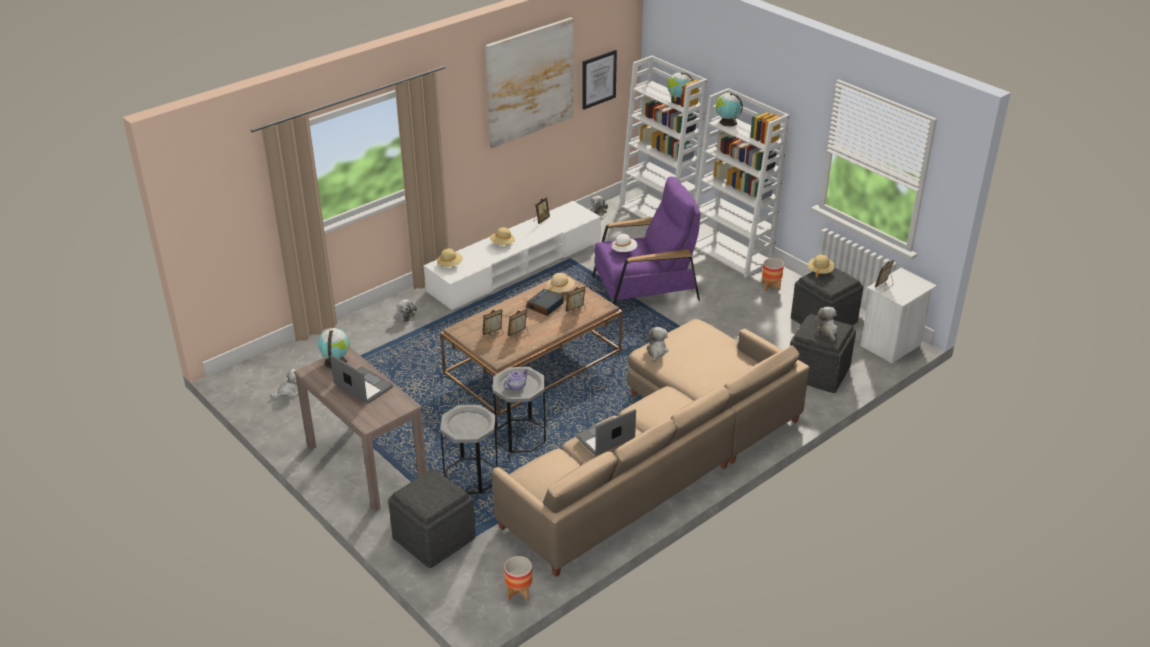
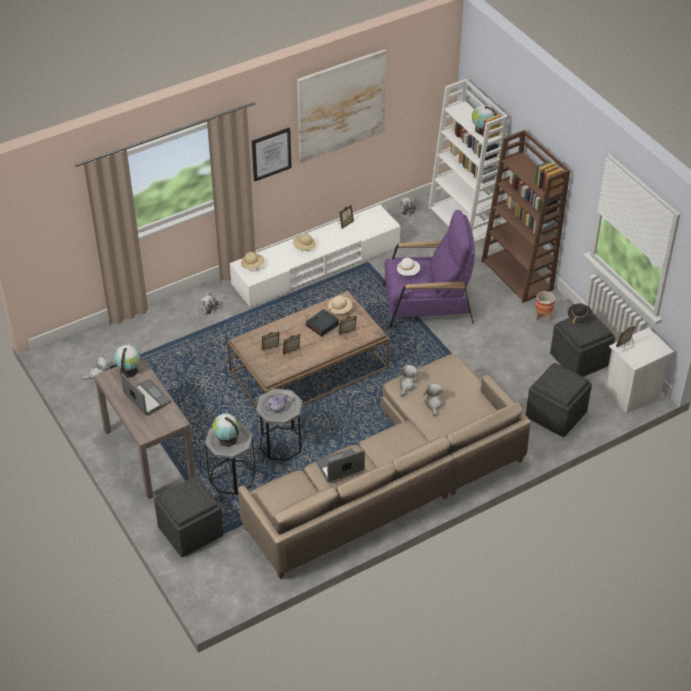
camera: 10 degrees right, 10 degrees up
planter [504,556,532,601] -> none
picture [582,50,617,110] -> picture moved to [252,127,292,181]
white bookcase [695,88,790,278] -> brown bookcase [481,130,570,303]
globe [716,93,743,127] -> globe moved to [212,414,239,447]
beige hat [808,255,835,278] -> black hat [568,303,592,325]
plush toy [815,307,838,341] -> plush toy moved to [423,383,444,416]

